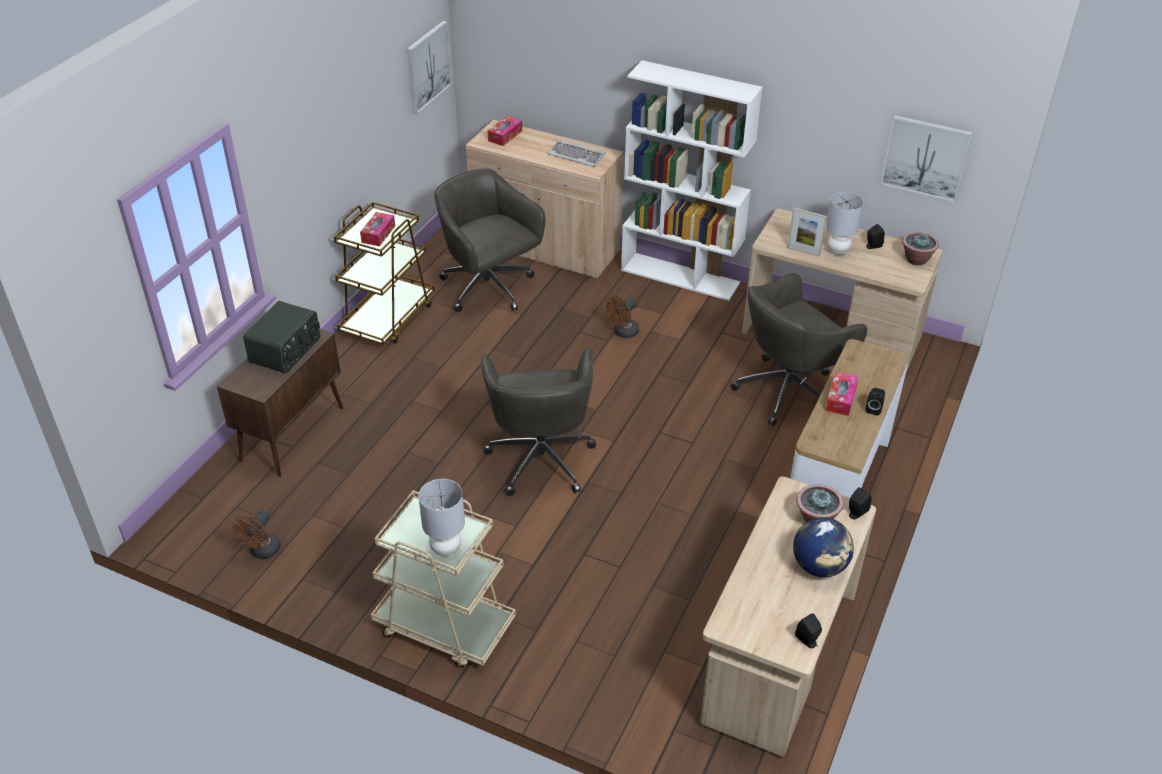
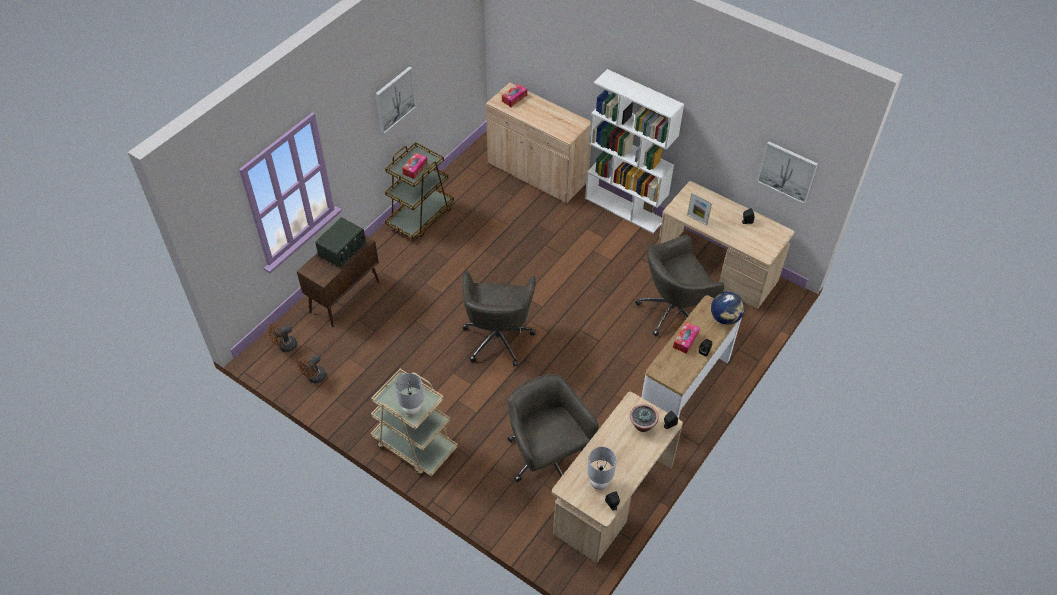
camera: 10 degrees right, 10 degrees up
picture [407,21,452,114] -> picture moved to [375,66,416,134]
grey office chair [434,169,545,312] -> grey office chair moved to [507,374,599,482]
keyboard [547,139,606,167] -> none
brown fan [606,295,639,338] -> brown fan moved to [268,323,297,352]
globe [793,517,854,577] -> globe moved to [711,292,745,325]
grey table lamp [826,192,864,255] -> grey table lamp moved to [587,447,616,490]
potted plant [902,232,939,265] -> none

